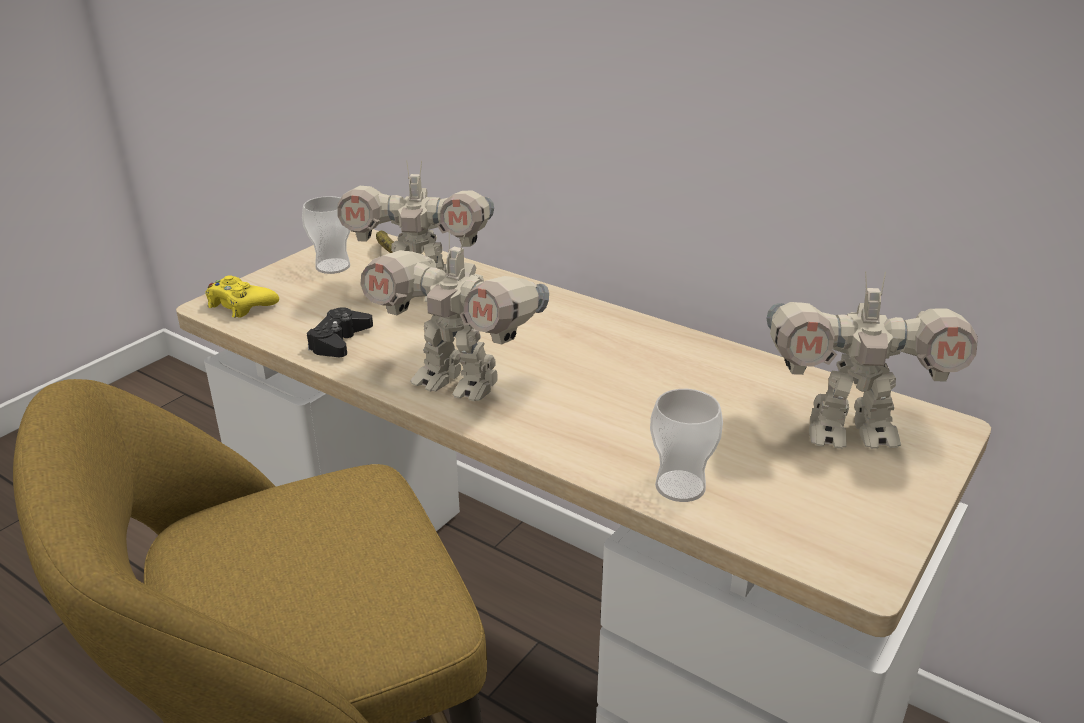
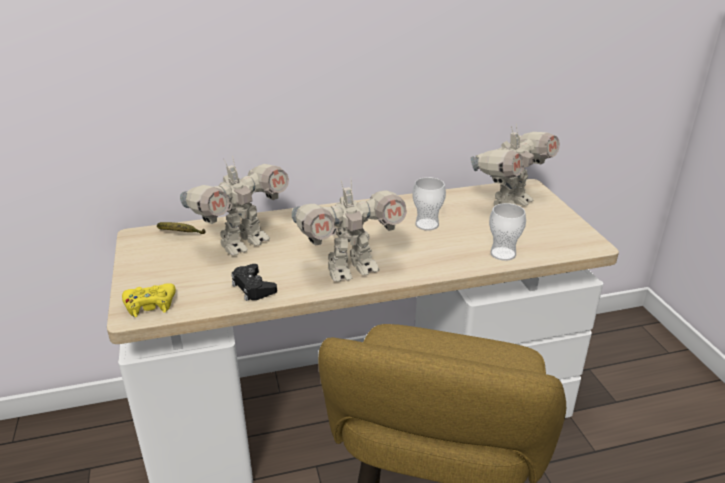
camera: 50 degrees left, 0 degrees up
cup [302,196,350,274] -> cup moved to [412,177,446,231]

